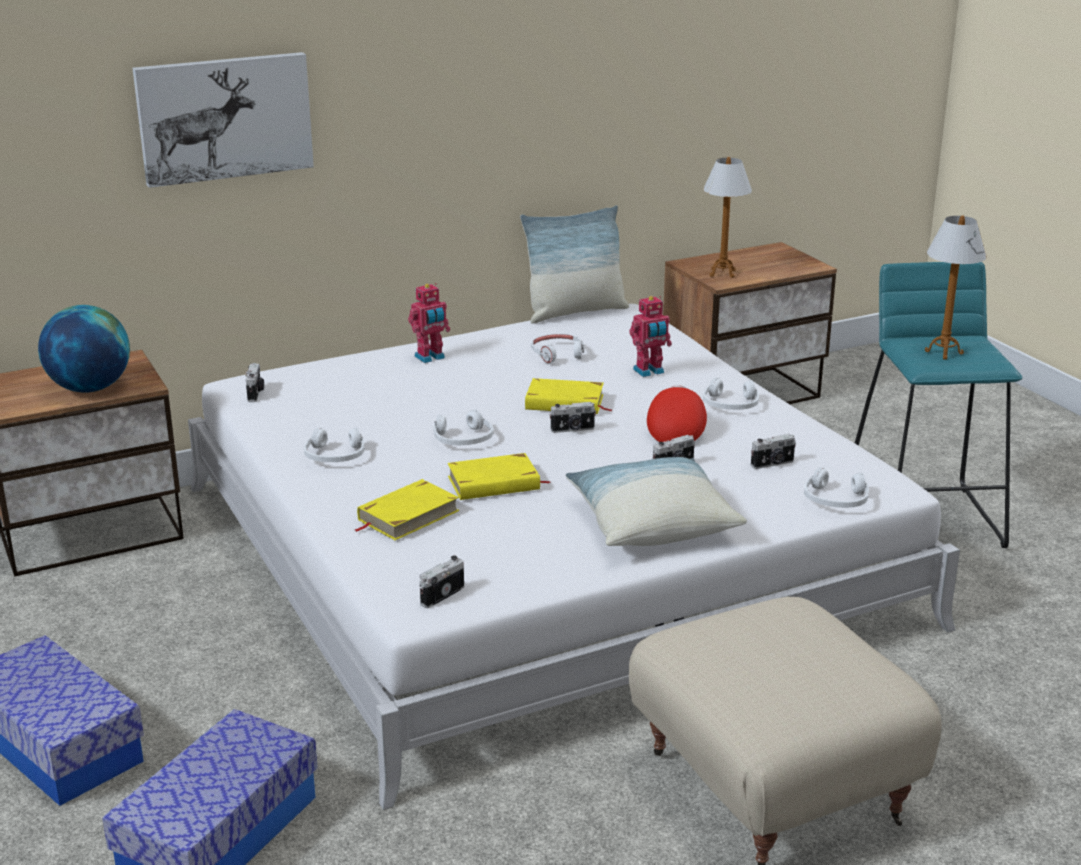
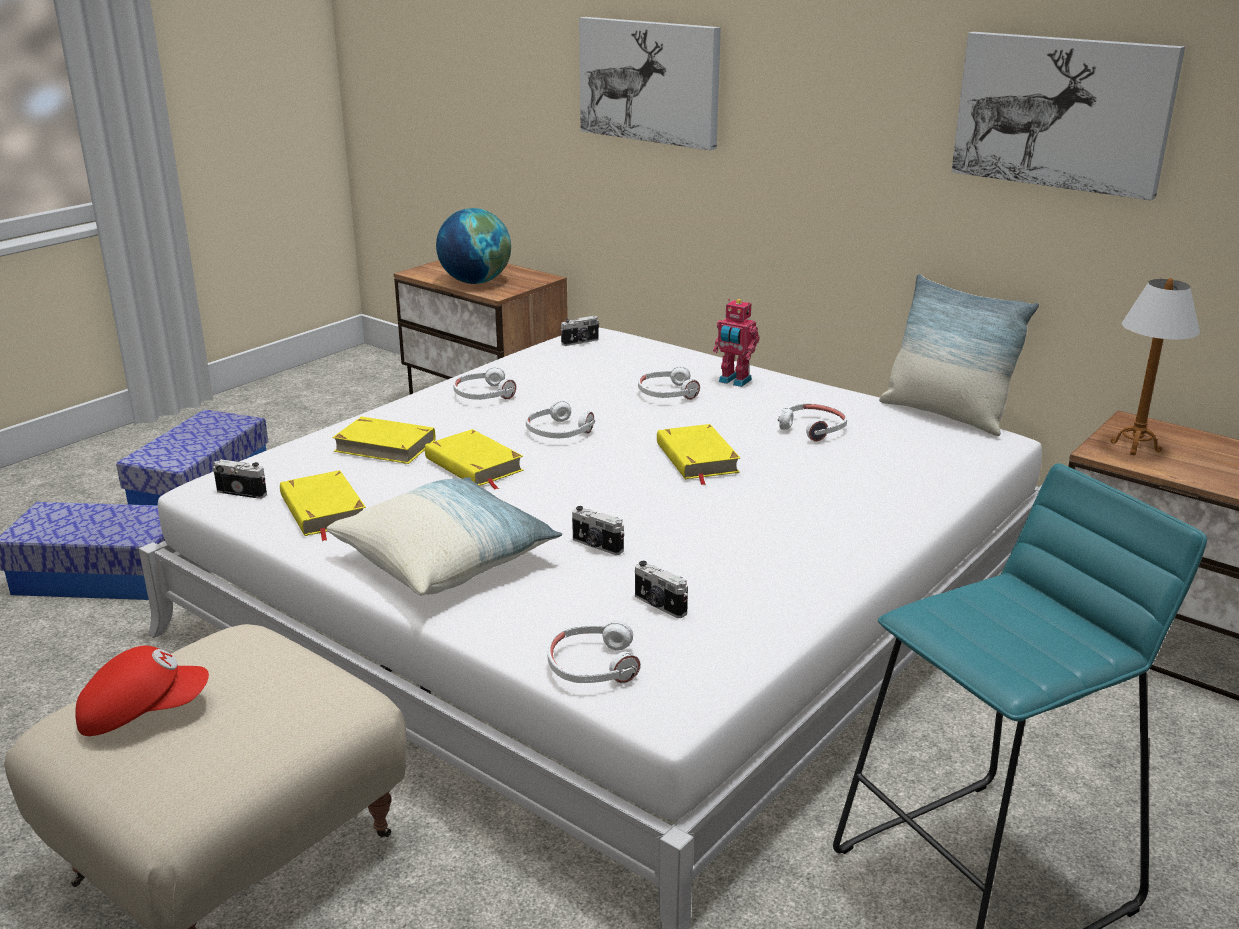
camera: 65 degrees right, 0 degrees up
camera [549,402,596,433] -> none
toy robot [629,296,672,377] -> none
red cap [647,385,707,442] -> red cap moved to [75,646,209,736]
white headphones [703,377,759,410] -> white headphones moved to [638,366,700,400]
table lamp [925,215,987,360] -> none
none -> yellow book [280,470,366,541]
none -> picture [951,32,1185,201]

